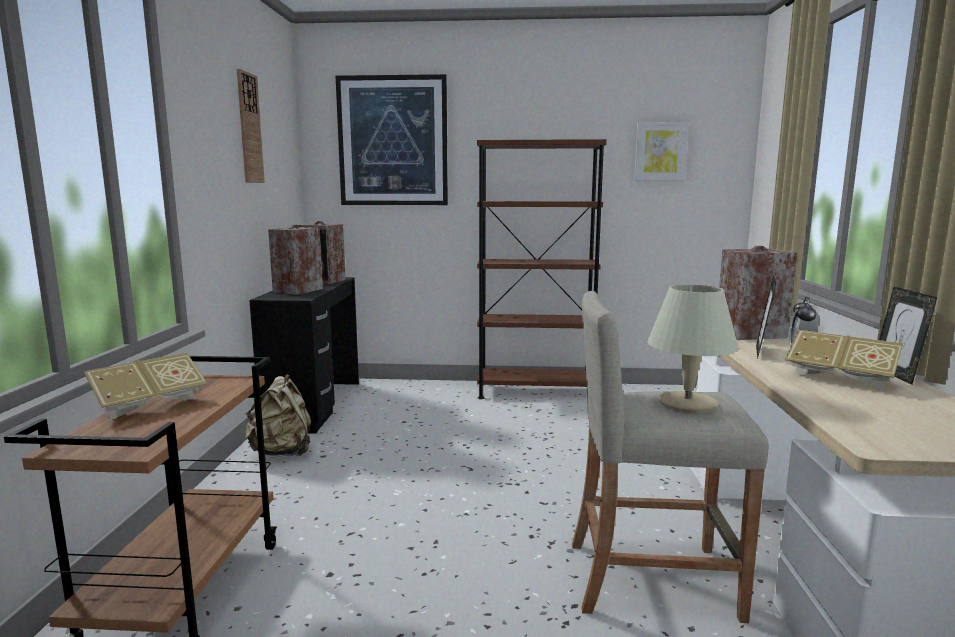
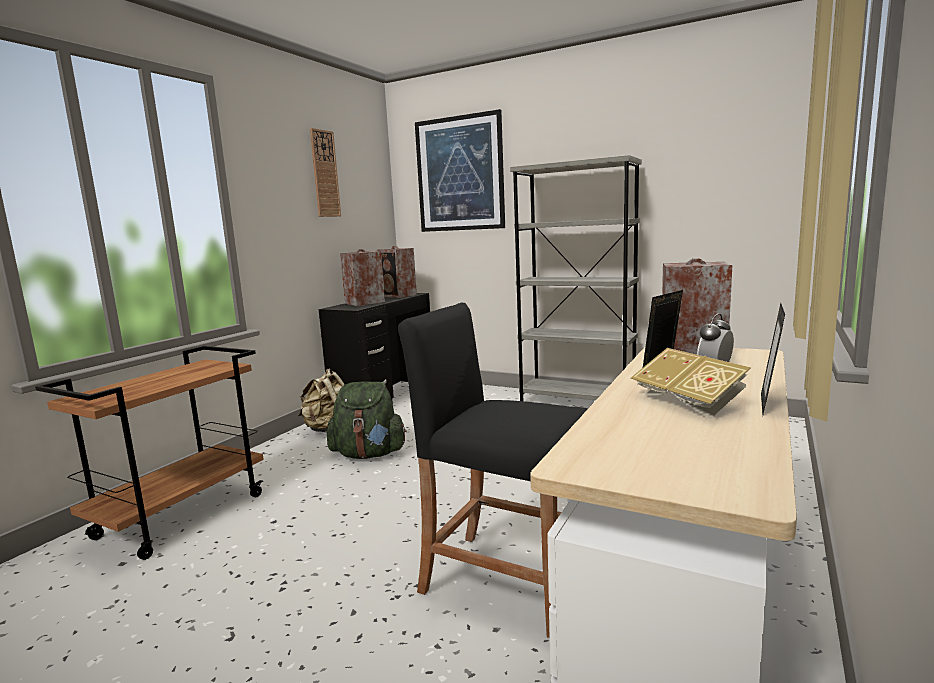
camera: 25 degrees right, 0 degrees up
book [84,352,208,420] -> none
brown bookcase [477,139,607,399] -> grey bookcase [510,155,642,401]
beige stool [572,291,769,623] -> black stool [398,303,588,638]
picture [634,122,689,181] -> none
beige table lamp [648,284,739,414] -> none
none -> green backpack [327,382,407,459]

